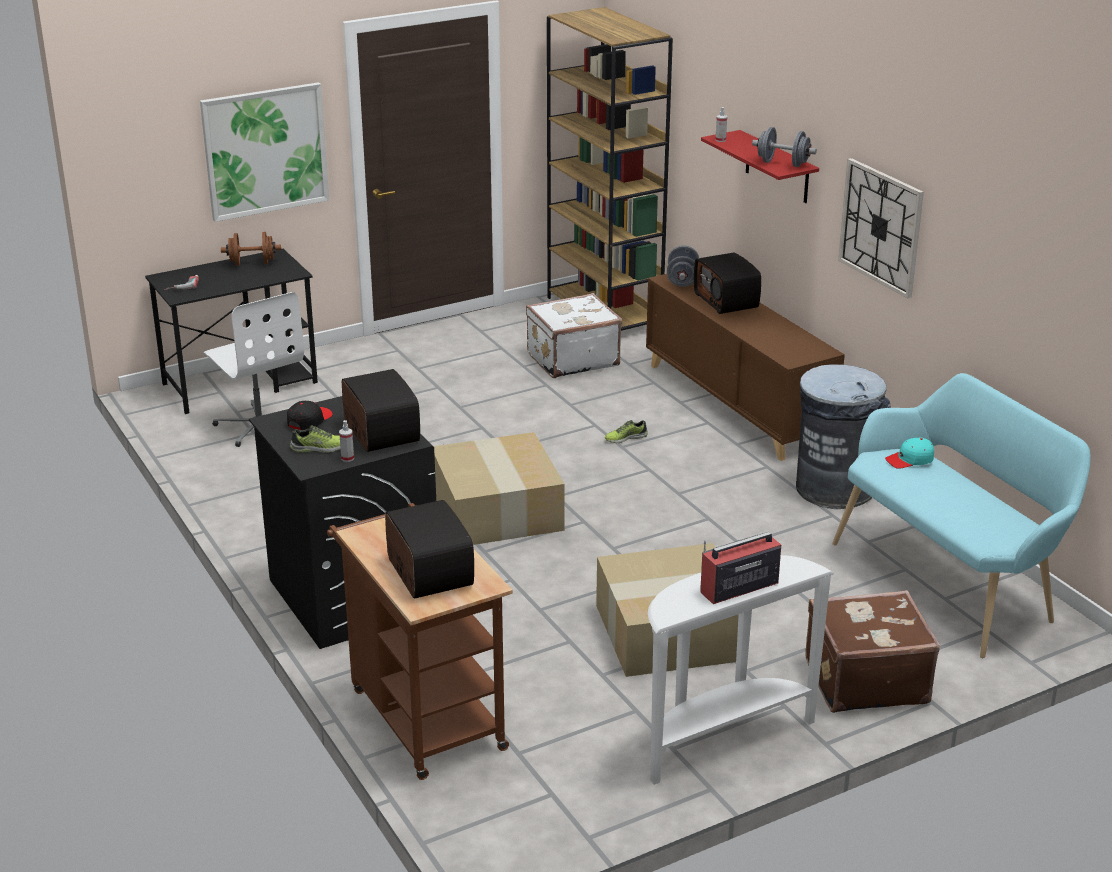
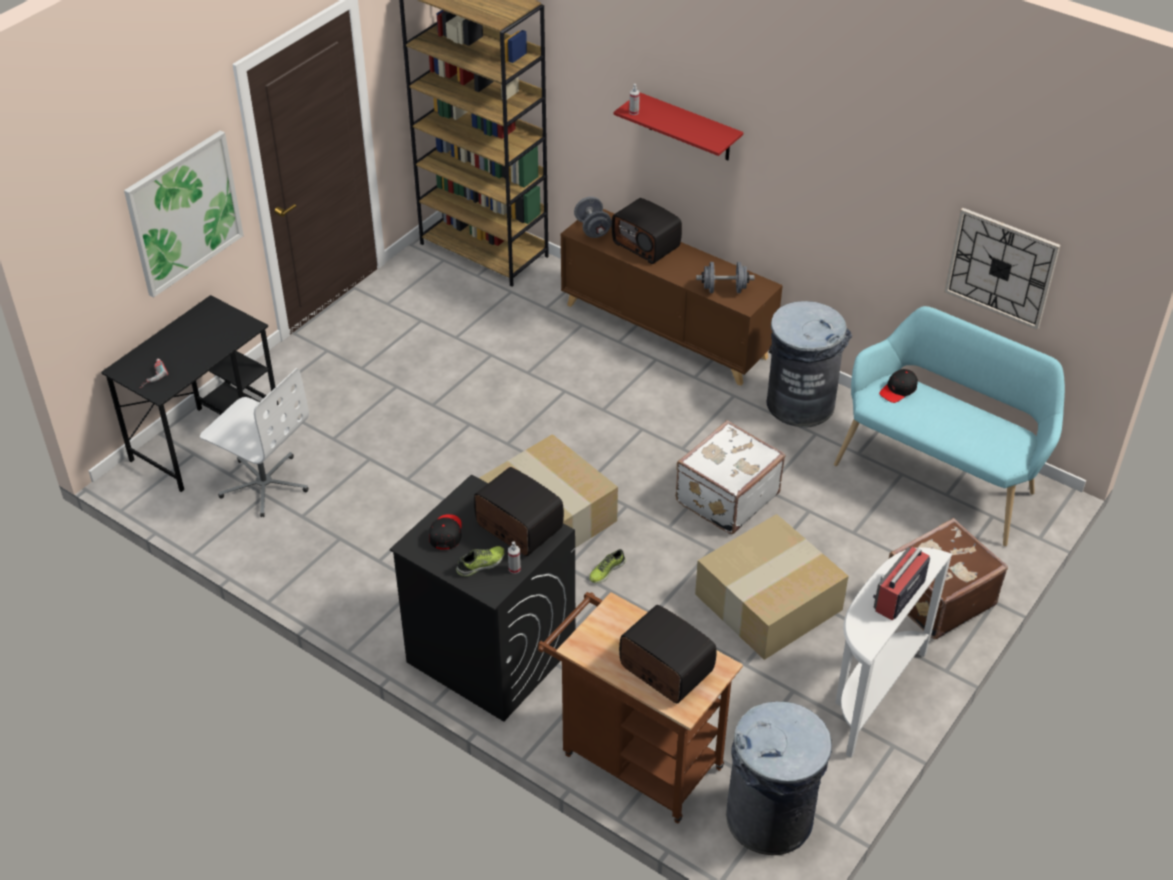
camera: 25 degrees left, 15 degrees up
brown dumbbell [221,232,281,266] -> none
white suitcase [526,293,622,378] -> white suitcase moved to [676,420,786,534]
shoe [605,420,648,443] -> shoe moved to [589,549,625,583]
grey dumbbell [752,127,817,167] -> grey dumbbell moved to [696,262,755,293]
wall clock [838,158,924,298] -> wall clock moved to [944,208,1060,330]
turquoise cap [885,438,934,469] -> black cap [879,369,918,403]
none -> grey trash can [726,701,832,855]

